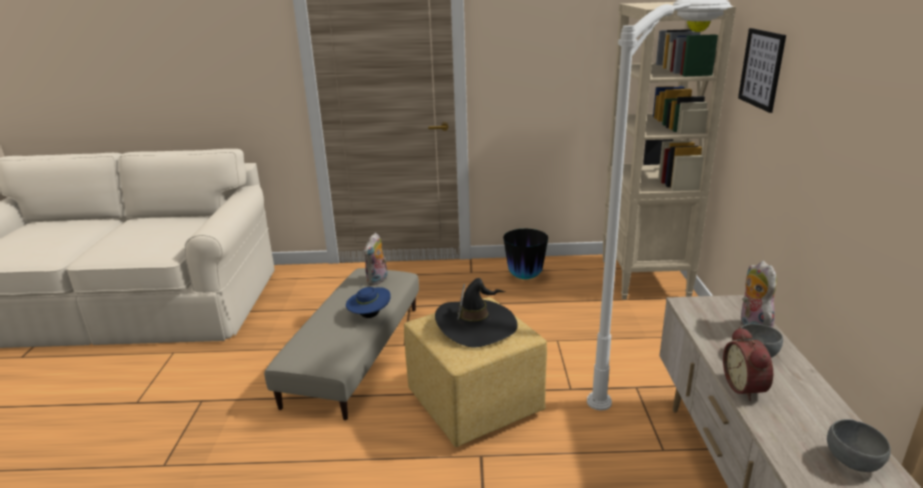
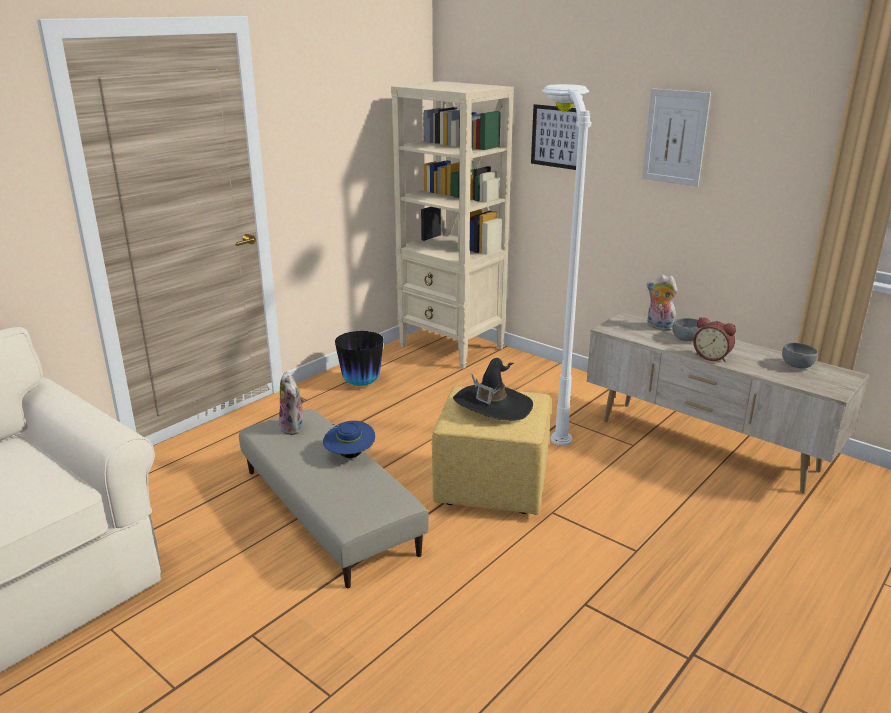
camera: 50 degrees left, 0 degrees up
none -> picture [642,88,711,187]

